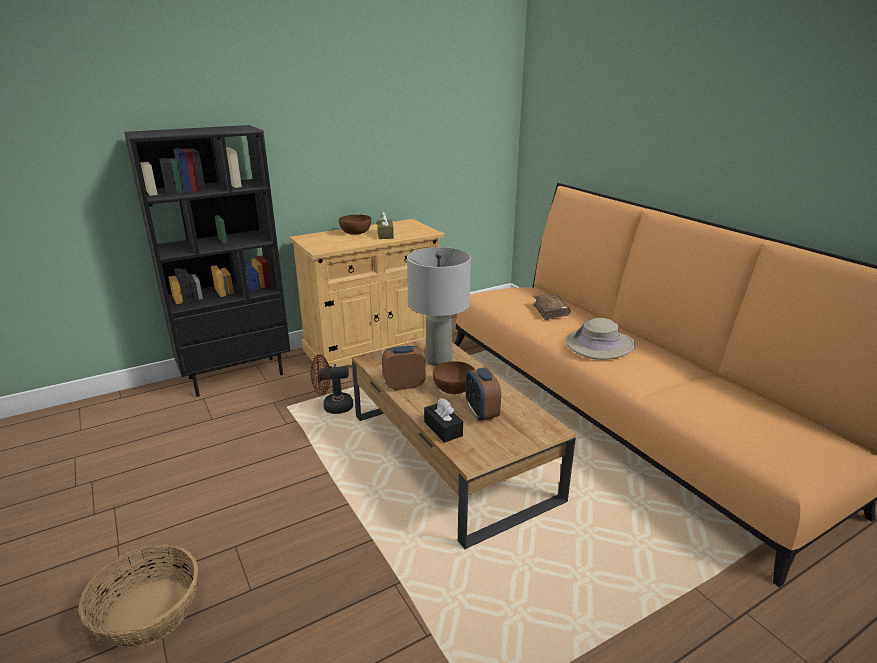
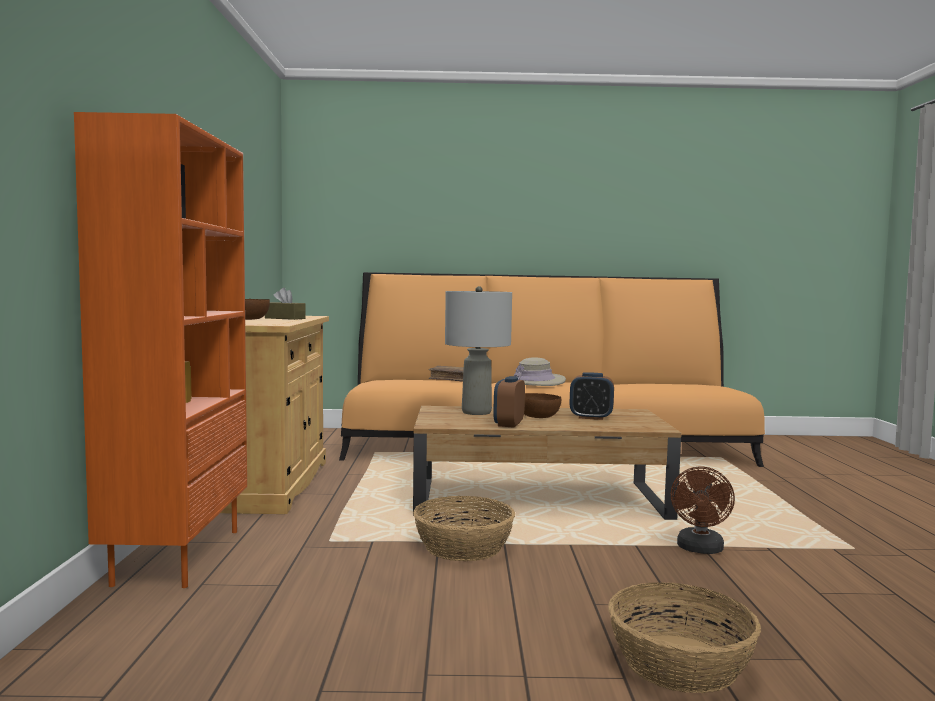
camera: 60 degrees left, 20 degrees down
black bookcase [124,125,291,397] -> orange bookcase [74,112,247,588]
brown fan [311,354,353,414] -> brown fan moved to [671,467,735,554]
black tissue box [424,398,463,443] -> none
none -> basket [413,496,515,561]

